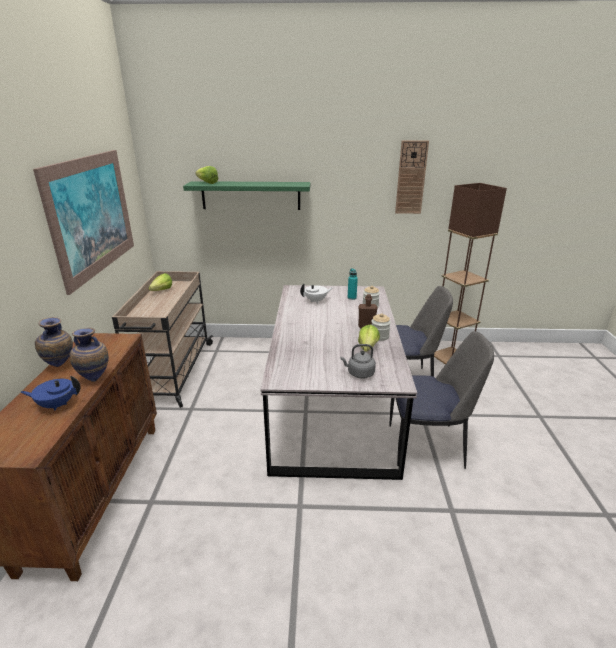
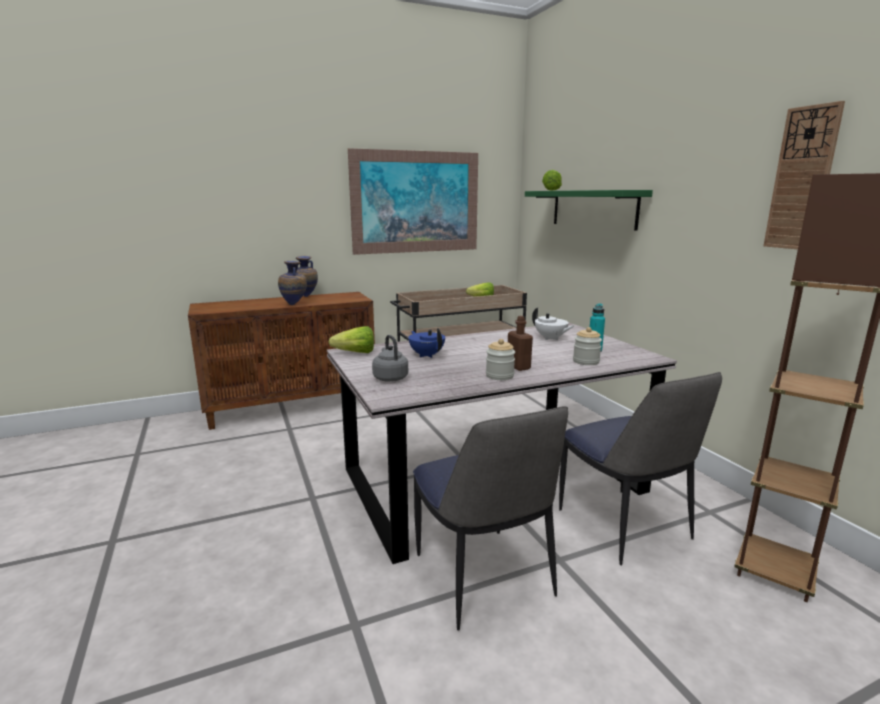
camera: 65 degrees right, 10 degrees down
blue teapot [21,376,81,411] -> blue teapot moved to [408,328,445,358]
lettuce [358,325,380,352] -> lettuce moved to [329,326,374,353]

